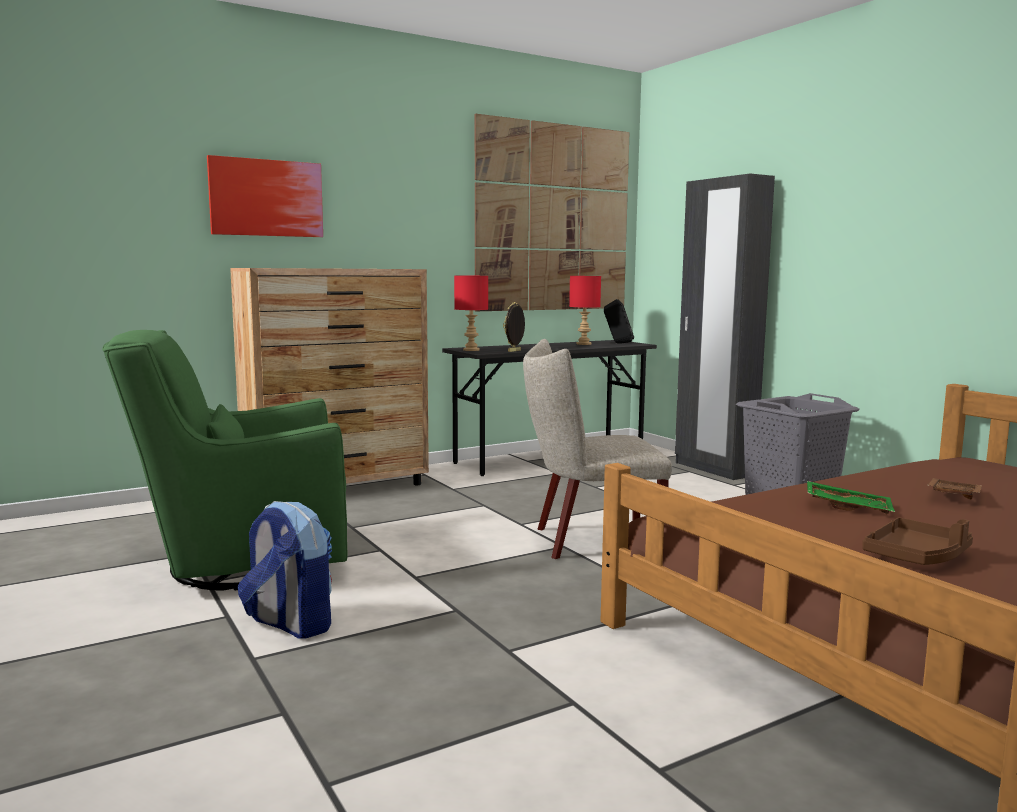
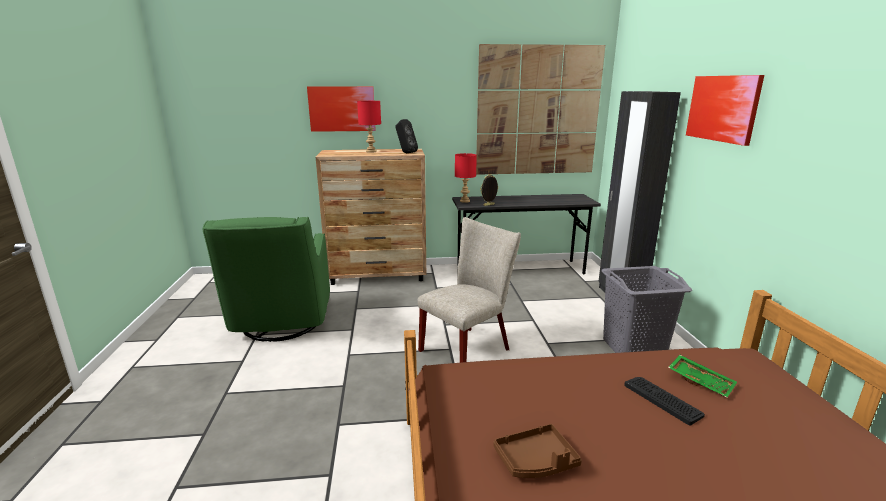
camera: 25 degrees right, 10 degrees up
green armchair [102,330,347,591] -> green armchair turned 105 degrees counterclockwise [203,217,330,342]
backpack [238,501,332,639] -> none
beige chair [523,339,672,559] -> beige chair turned 120 degrees clockwise [417,217,521,363]
red table lamp [569,276,601,345] -> red table lamp moved to [357,101,381,153]
black speaker [604,299,634,344] -> black speaker moved to [395,119,418,153]
green tray [807,481,895,514] -> green tray moved to [668,355,737,398]
brown tray [927,478,982,500] -> keyboard [624,377,705,426]
none -> picture [686,75,764,146]

